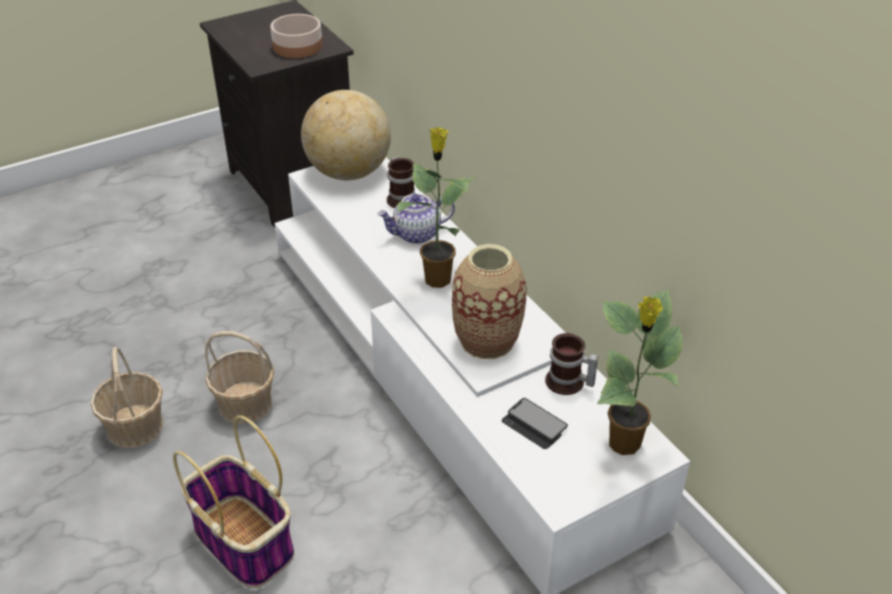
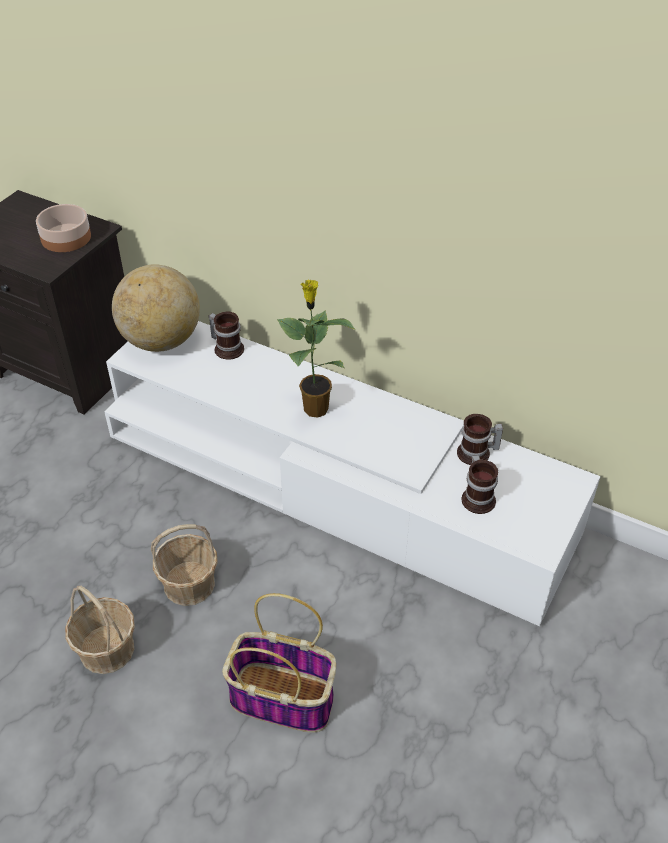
camera: 30 degrees left, 5 degrees up
teapot [377,194,455,244] -> none
vase [452,244,527,359] -> none
phone [502,398,568,449] -> mug [462,455,498,514]
potted plant [597,289,683,455] -> none

